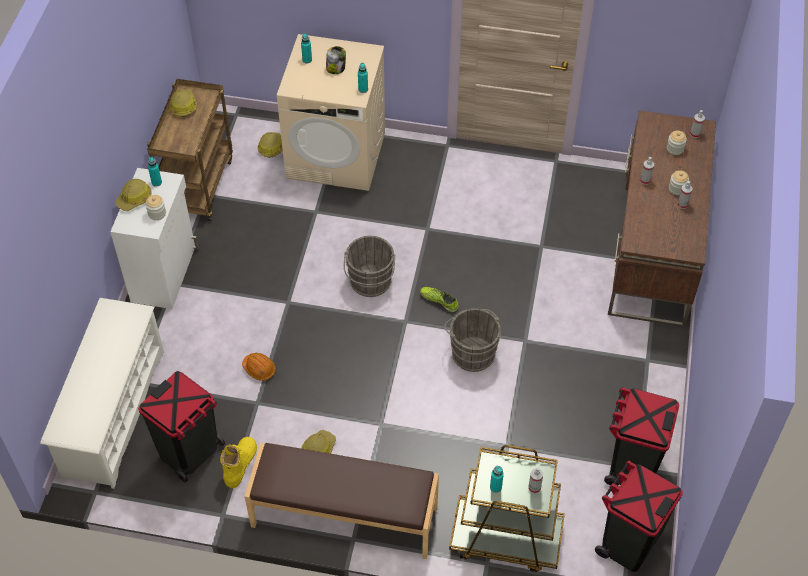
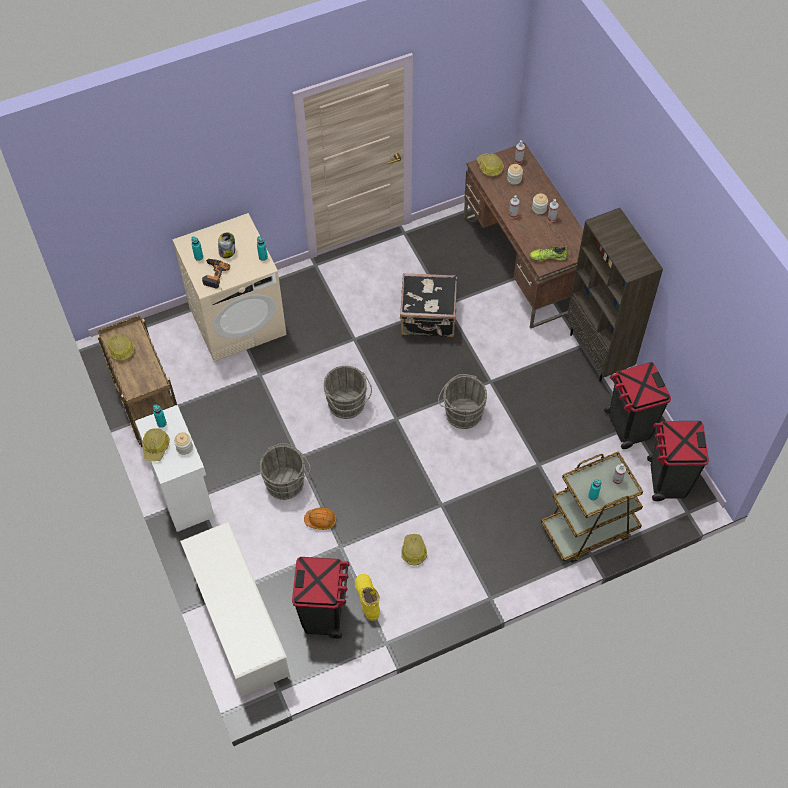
camera: 35 degrees left, 5 degrees up
brown bench [244,443,439,559] -> none
hard hat [257,132,283,158] -> hard hat moved to [477,153,504,176]
shoe [420,287,459,312] -> shoe moved to [530,246,567,261]
none -> power drill [202,259,230,289]
none -> grey bucket [260,443,311,500]
none -> black suitcase [400,273,457,337]
none -> brown bookcase [567,208,663,382]

